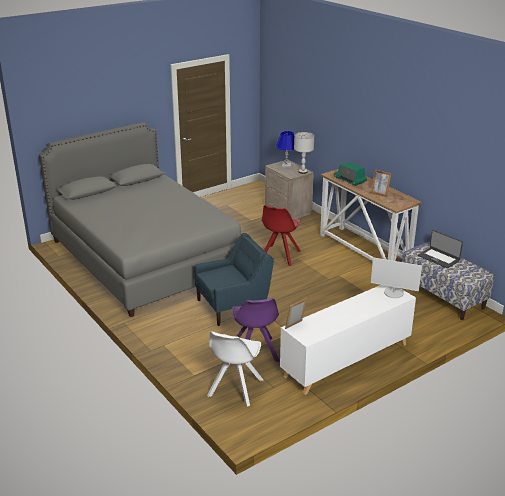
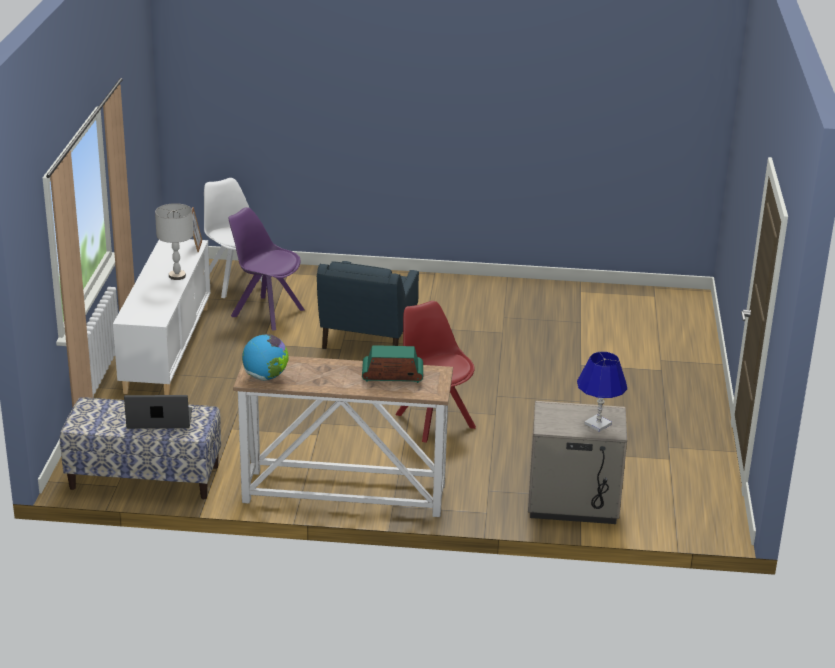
camera: 130 degrees right, 0 degrees up
grey bed [39,122,241,317] -> none
grey table lamp [294,132,314,174] -> grey table lamp moved to [155,203,194,280]
picture frame [371,169,391,197] -> none
monitor [371,257,422,298] -> none
none -> globe [242,334,289,381]

